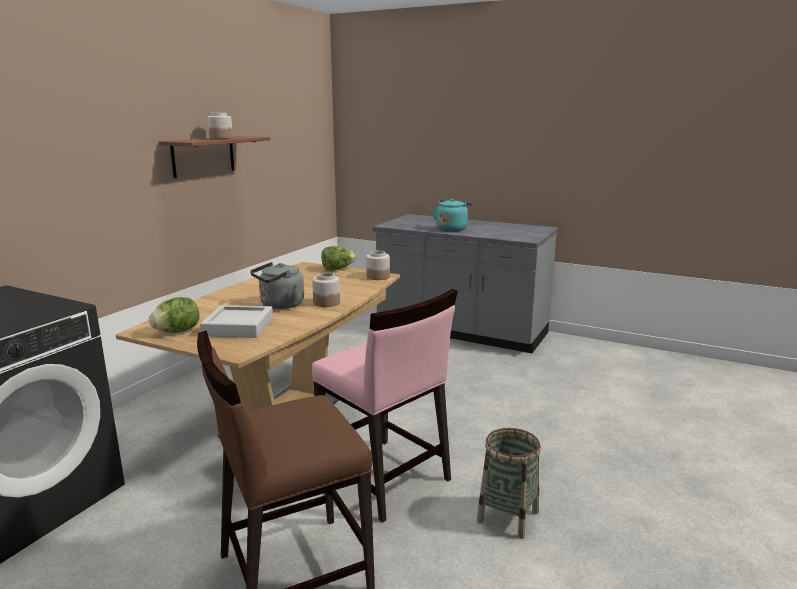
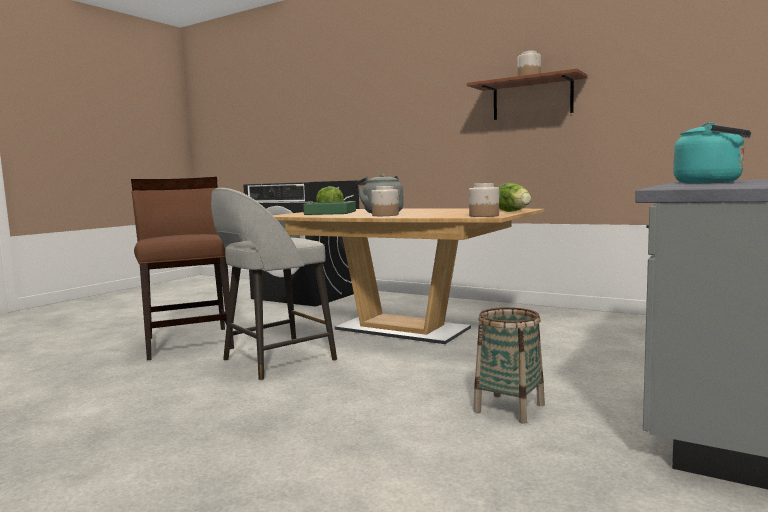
camera: 95 degrees right, 10 degrees down
grey tray [200,305,273,338] -> green tray [303,201,356,215]
pink chair [312,289,458,523] -> grey stool [211,188,337,380]
basket [477,428,541,539] -> basket moved to [473,307,545,424]

